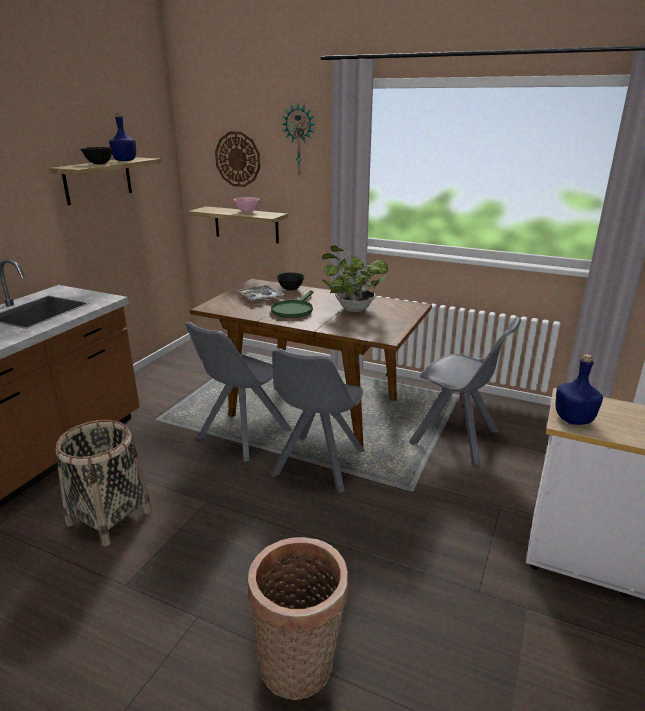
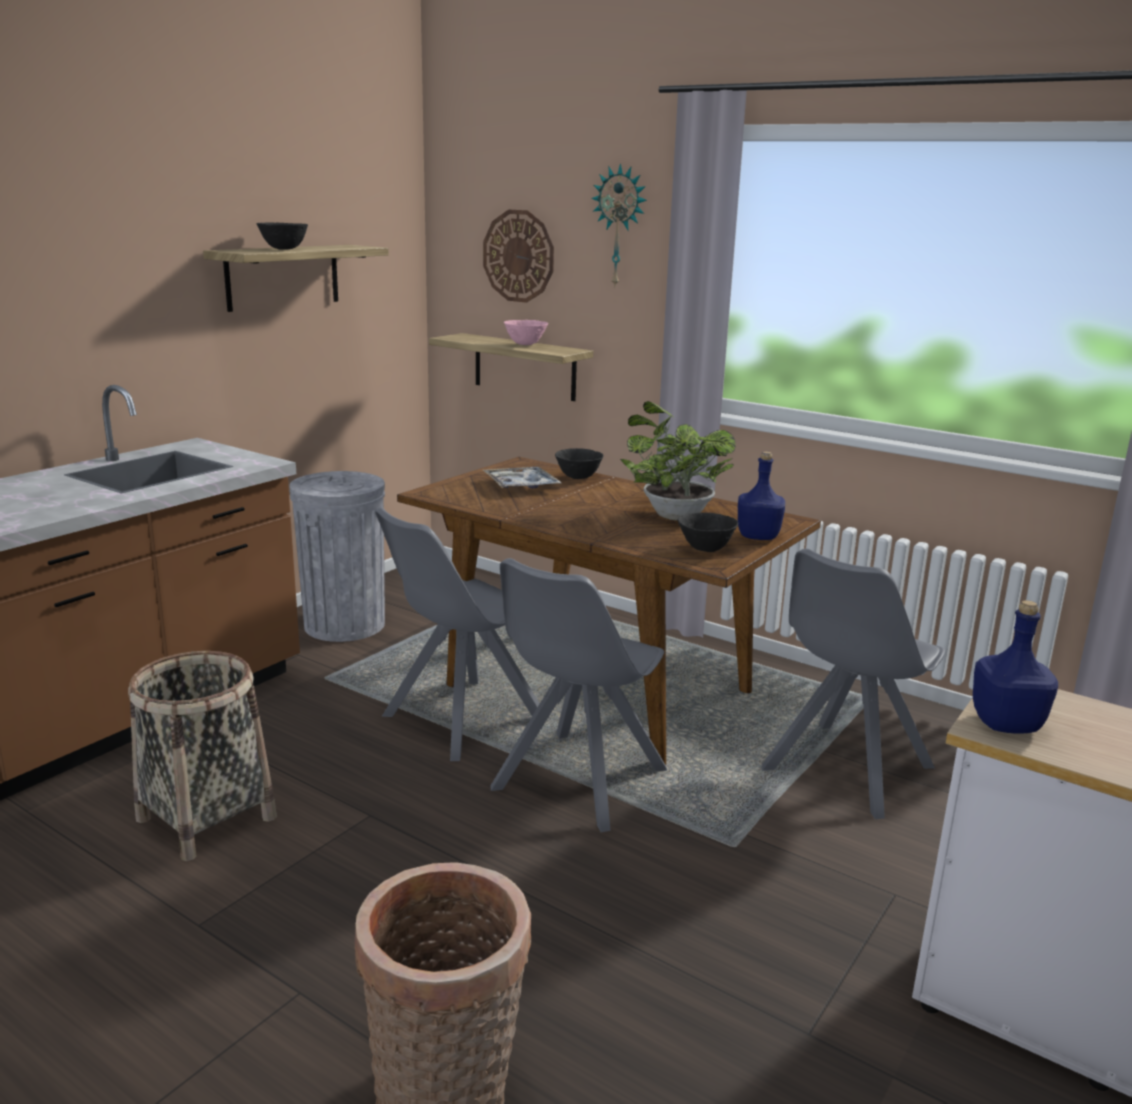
camera: 10 degrees right, 5 degrees down
blue bottle [109,113,136,161] -> blue bottle moved to [738,451,785,540]
green frying pan [271,290,313,318] -> none
grey chair [409,317,521,465] -> grey chair turned 90 degrees clockwise [761,549,945,819]
none -> grey trash can [289,471,385,642]
none -> black bowl [677,512,738,552]

